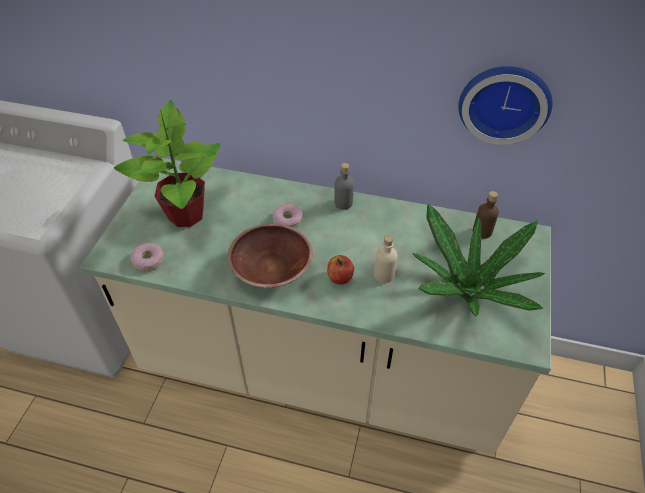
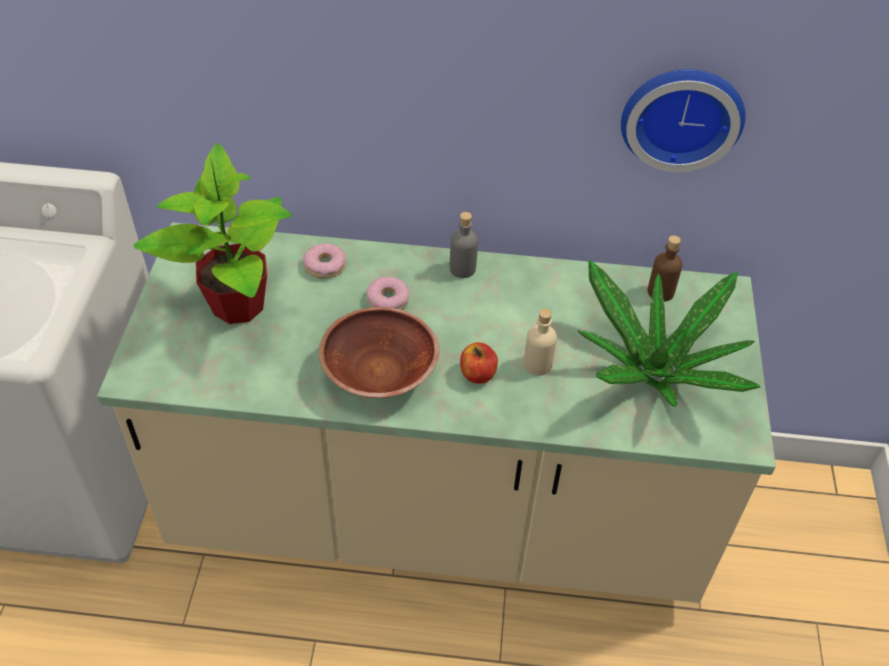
camera: 10 degrees left, 0 degrees up
donut [130,243,164,271] -> donut moved to [303,243,346,279]

